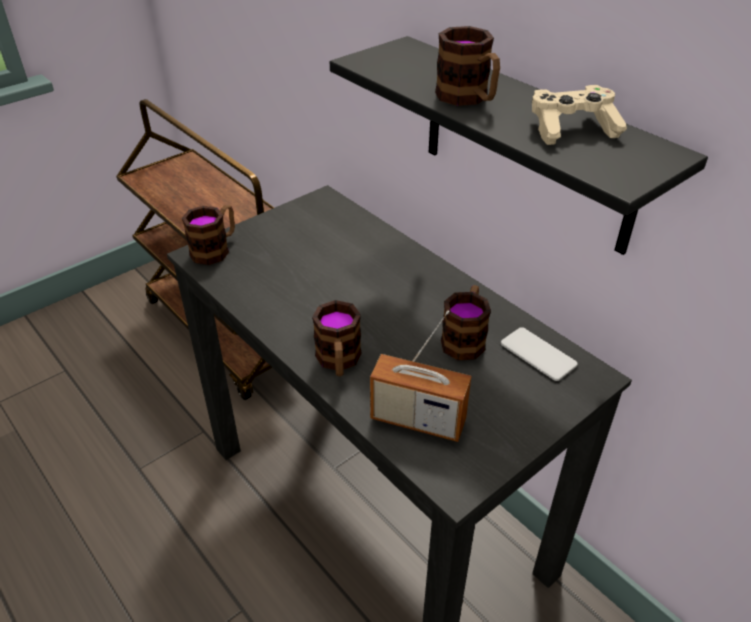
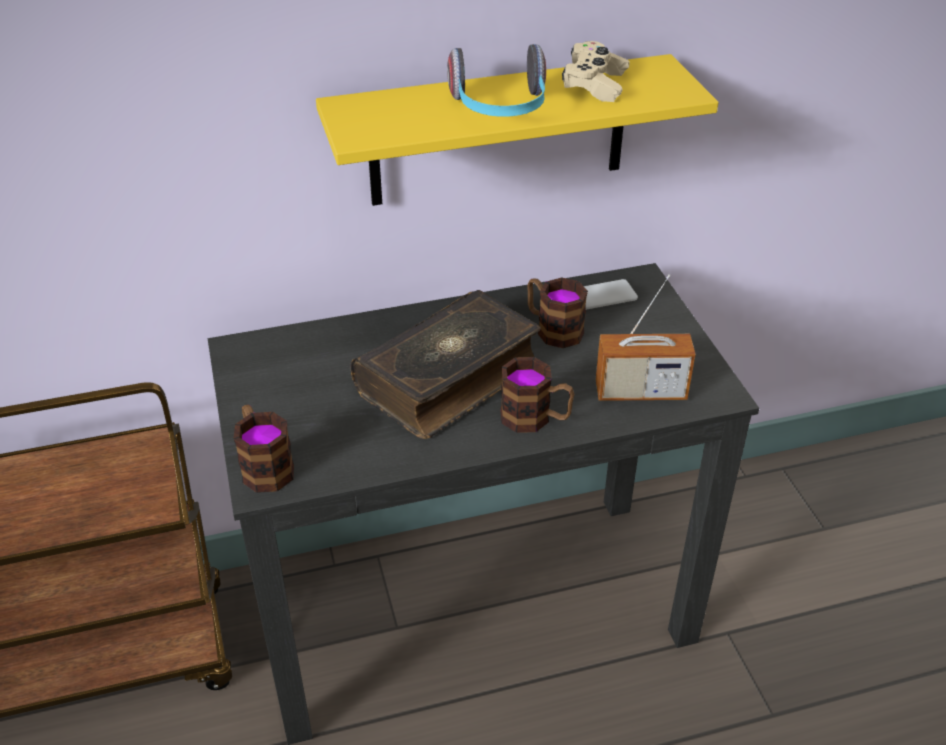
camera: 65 degrees left, 0 degrees up
black shelf [330,36,708,255] -> yellow shelf [316,54,719,206]
radio [370,310,471,442] -> radio turned 45 degrees clockwise [596,274,695,401]
mug [435,26,500,106] -> headphones [447,44,546,117]
none -> book [350,290,541,439]

